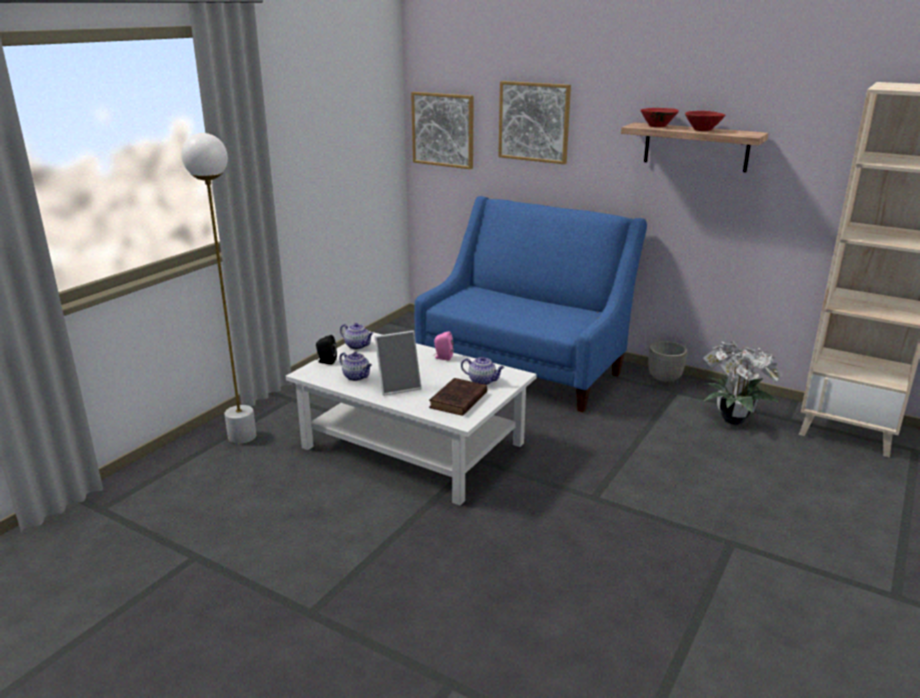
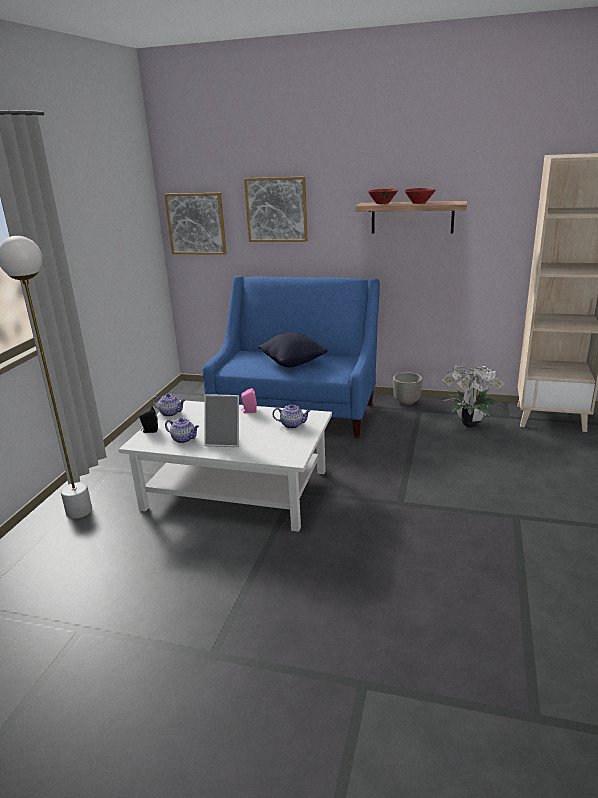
camera: 15 degrees left, 0 degrees up
picture frame [375,331,422,396] -> picture frame turned 45 degrees clockwise [204,394,239,447]
brown book [429,378,487,416] -> none
none -> black pillow [258,333,328,367]

